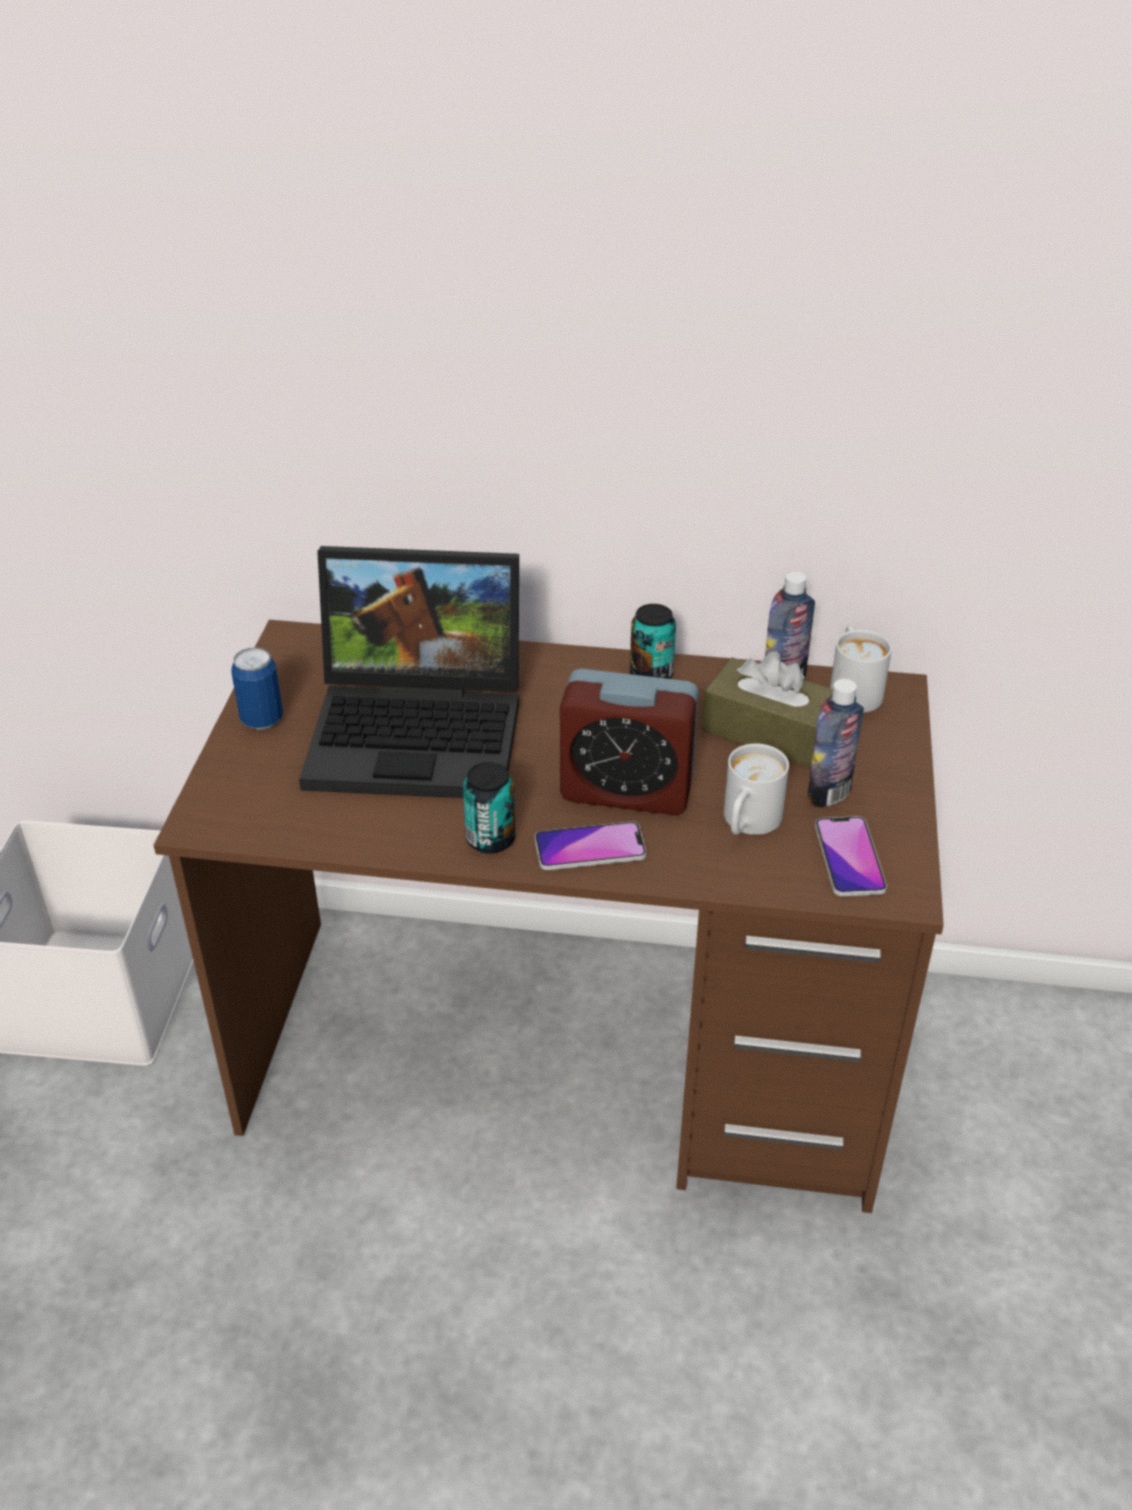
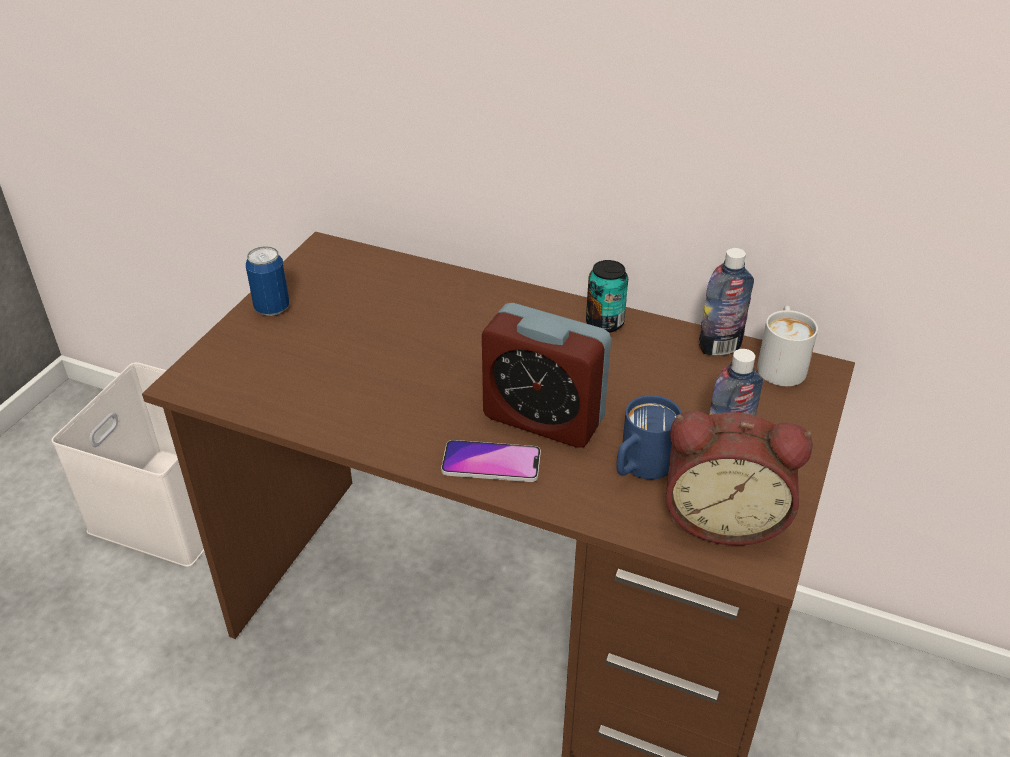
camera: 15 degrees right, 0 degrees up
laptop [299,546,519,798] -> none
can [463,762,516,854] -> none
brown tissue box [702,651,833,767] -> none
white mug [724,744,789,835] -> blue mug [616,395,682,480]
phone [815,816,887,896] -> alarm clock [666,411,813,545]

